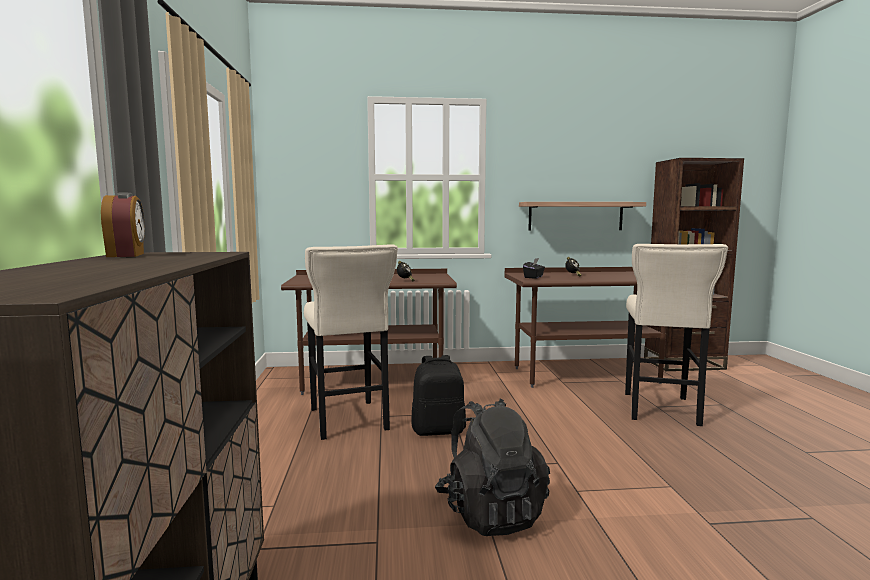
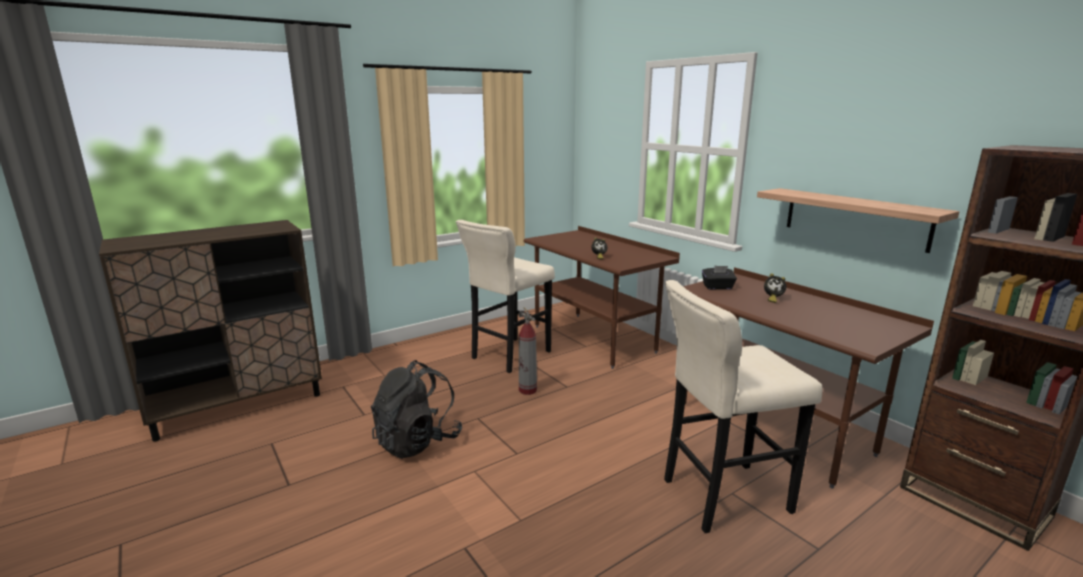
camera: 60 degrees right, 10 degrees up
alarm clock [101,193,145,257] -> none
black backpack [411,355,466,436] -> fire extinguisher [518,307,537,395]

